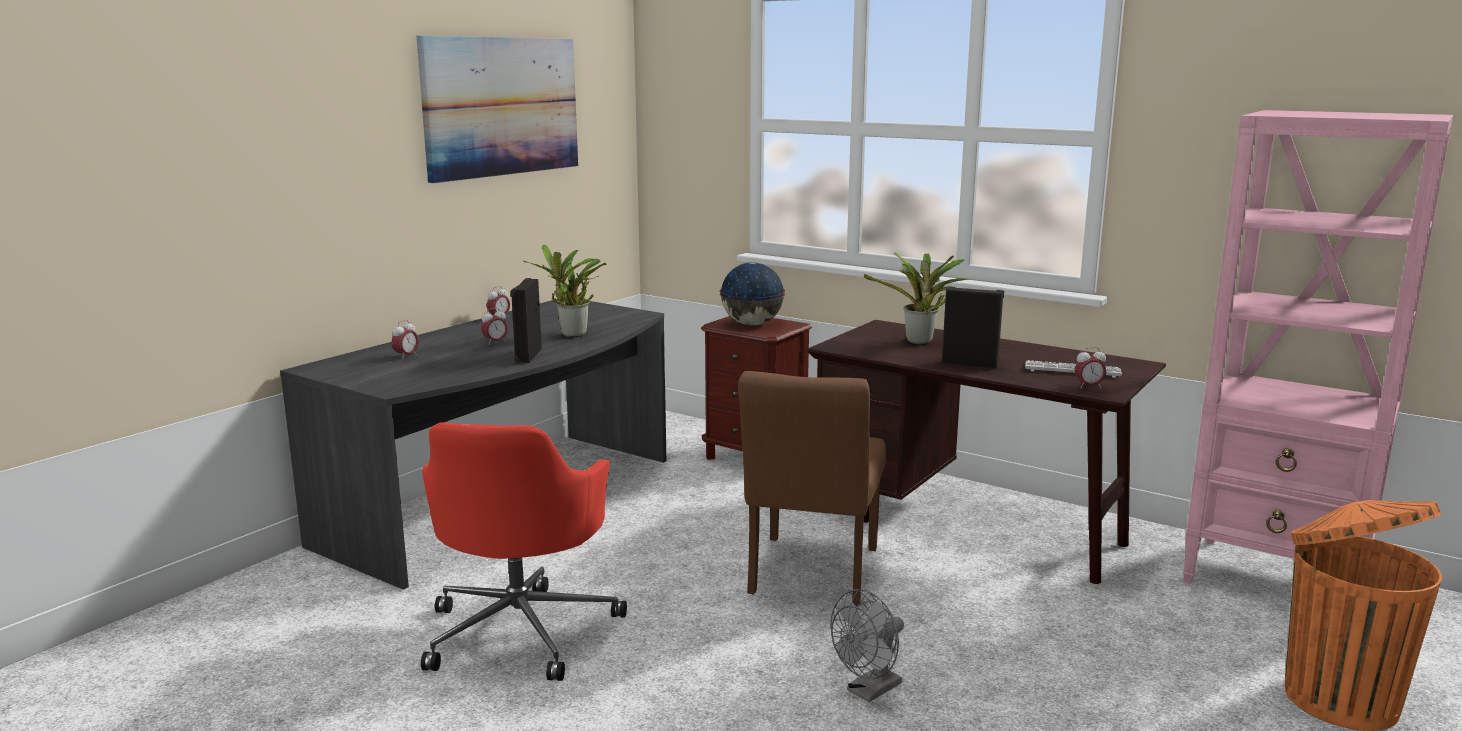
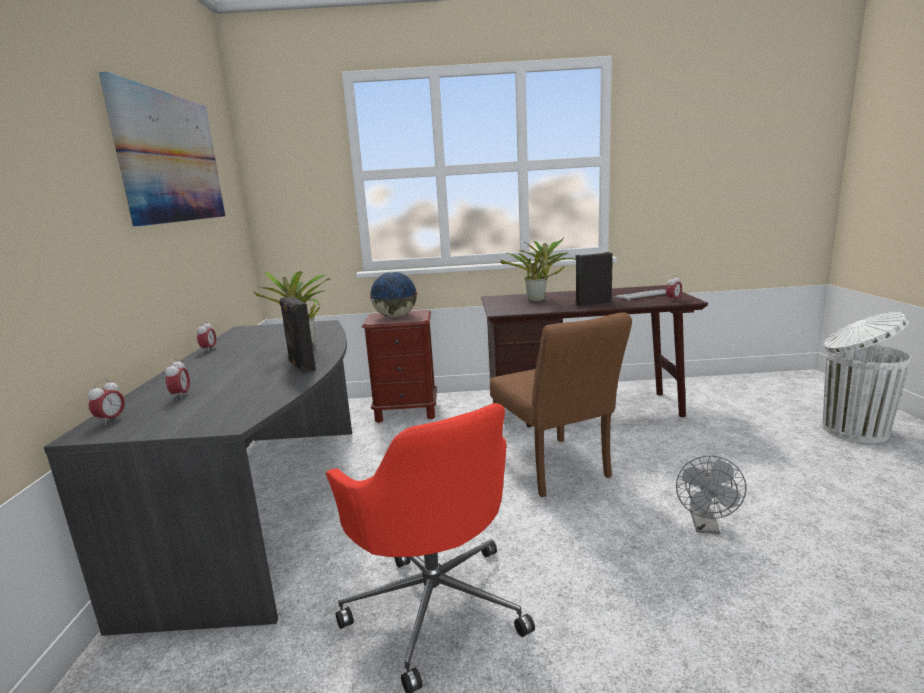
camera: 35 degrees left, 0 degrees up
alarm clock [481,308,508,345] -> alarm clock moved to [88,379,125,425]
pink bookcase [1183,110,1453,584] -> none
orange trash can [1285,500,1442,731] -> white trash can [823,312,912,443]

